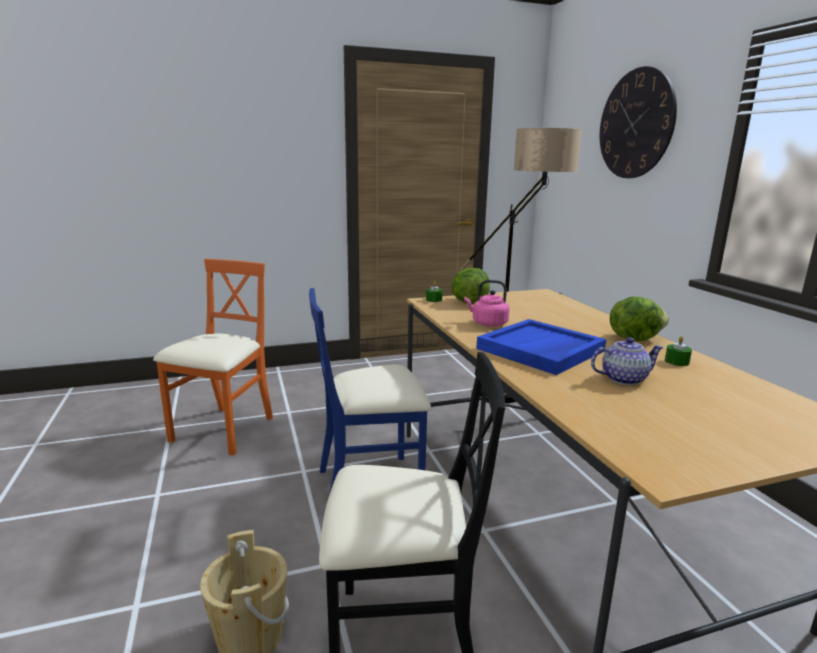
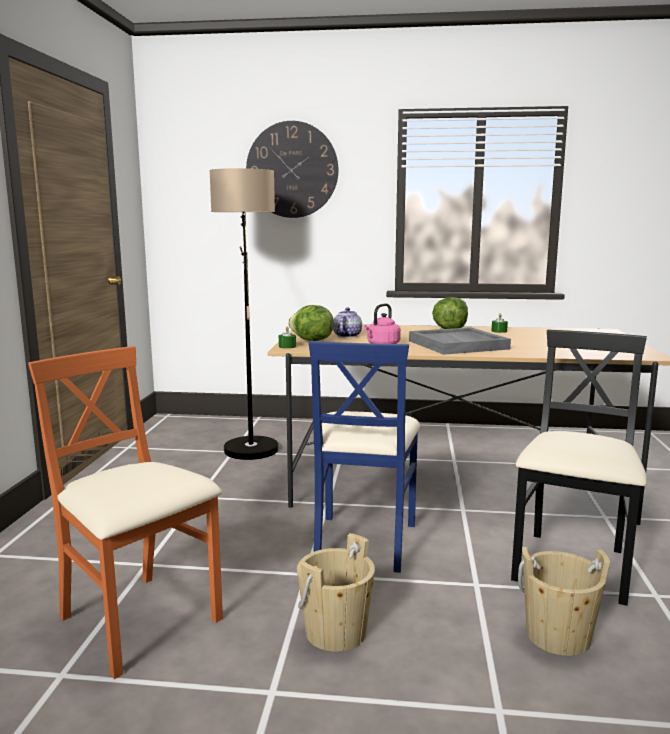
camera: 65 degrees left, 5 degrees down
blue tray [476,319,606,375] -> grey tray [409,327,511,355]
teapot [591,337,664,385] -> teapot moved to [333,307,362,338]
none -> beige bucket [297,533,375,652]

